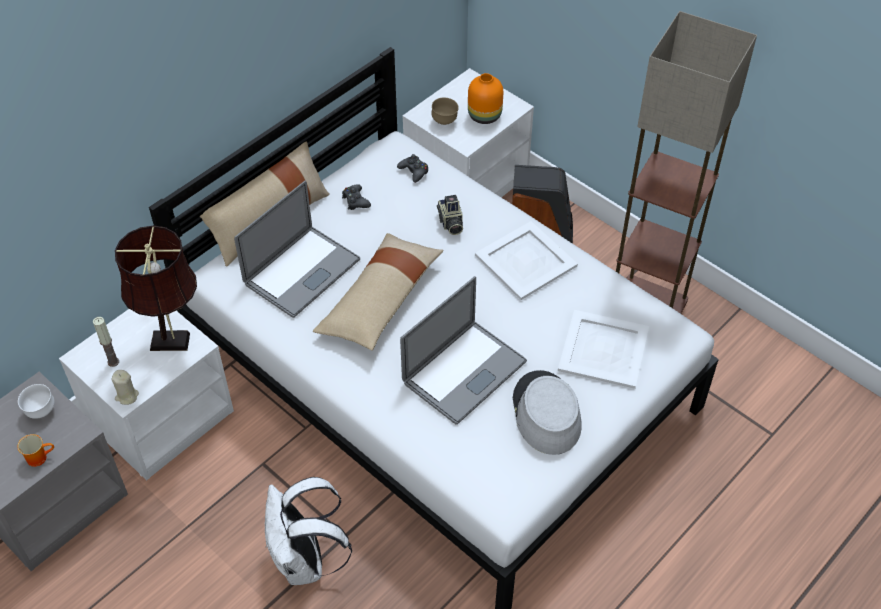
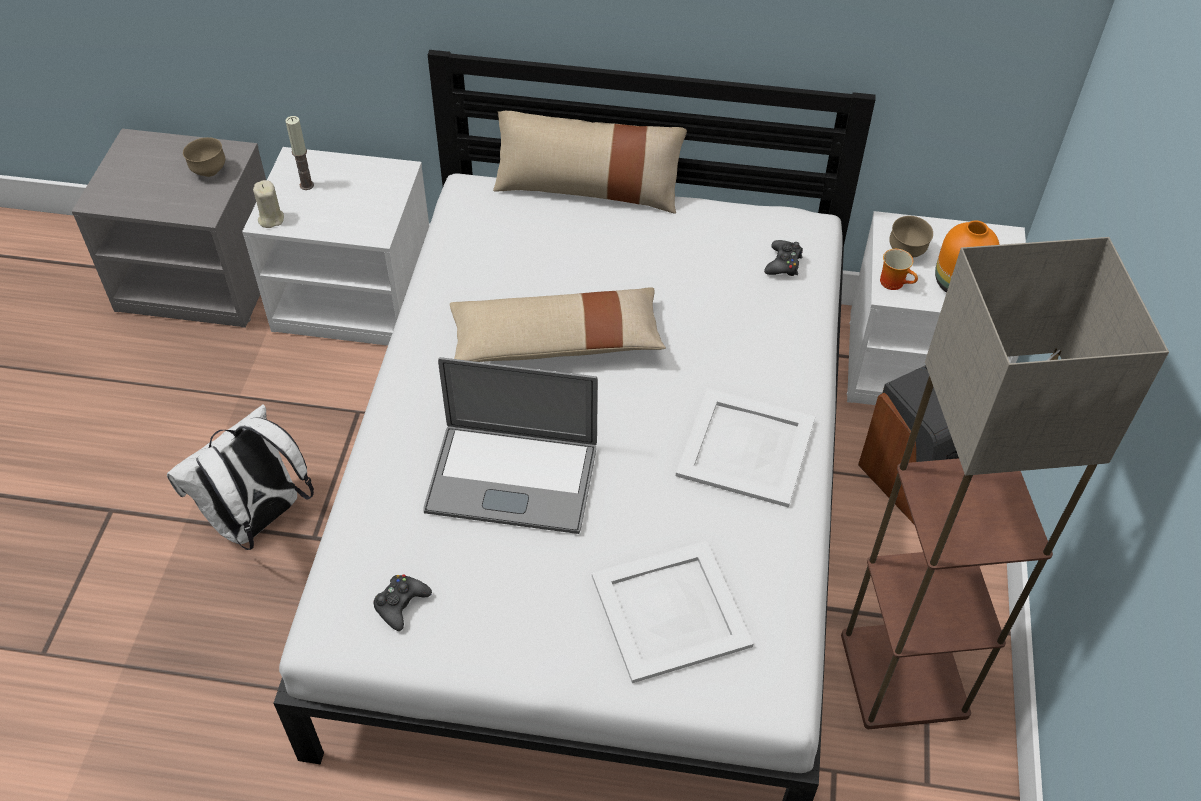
camera: 55 degrees right, 0 degrees up
mug [17,434,54,467] -> mug moved to [880,249,918,290]
white bowl [18,384,55,419] -> brown bowl [183,137,225,177]
brown table lamp [115,226,197,351] -> none
laptop [234,181,360,318] -> none
black game controller [342,184,371,210] -> black game controller moved to [373,574,432,631]
camera [437,195,463,235] -> none
grey hat [513,370,582,455] -> none

